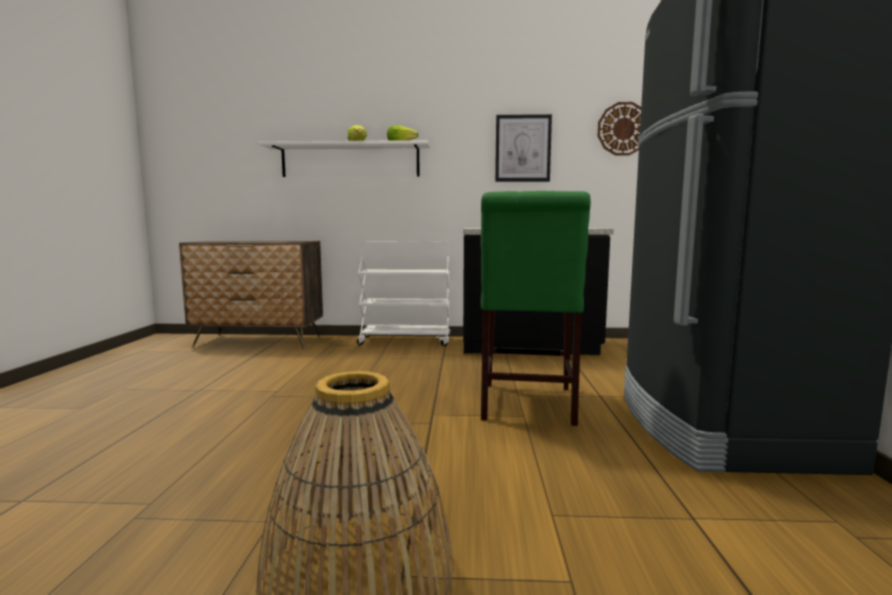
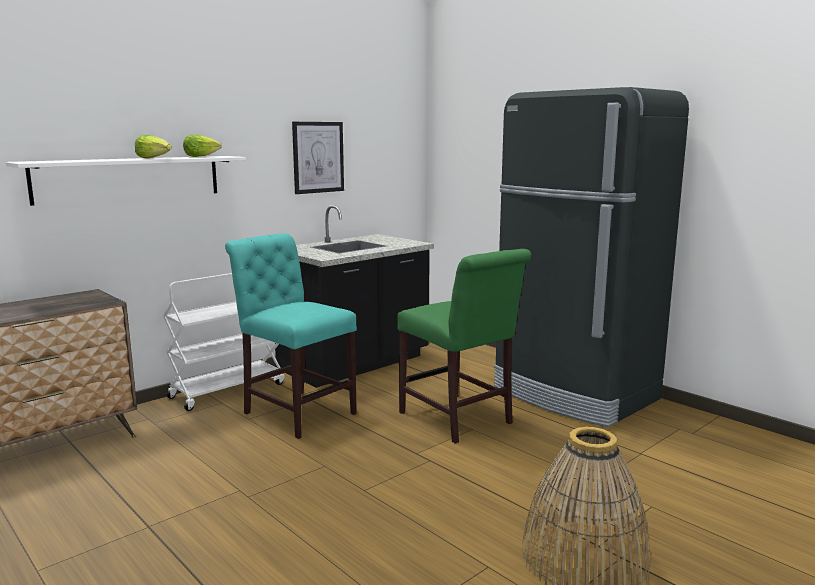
camera: 45 degrees left, 5 degrees up
wall clock [598,102,641,156] -> none
none -> turquoise chair [225,233,357,439]

